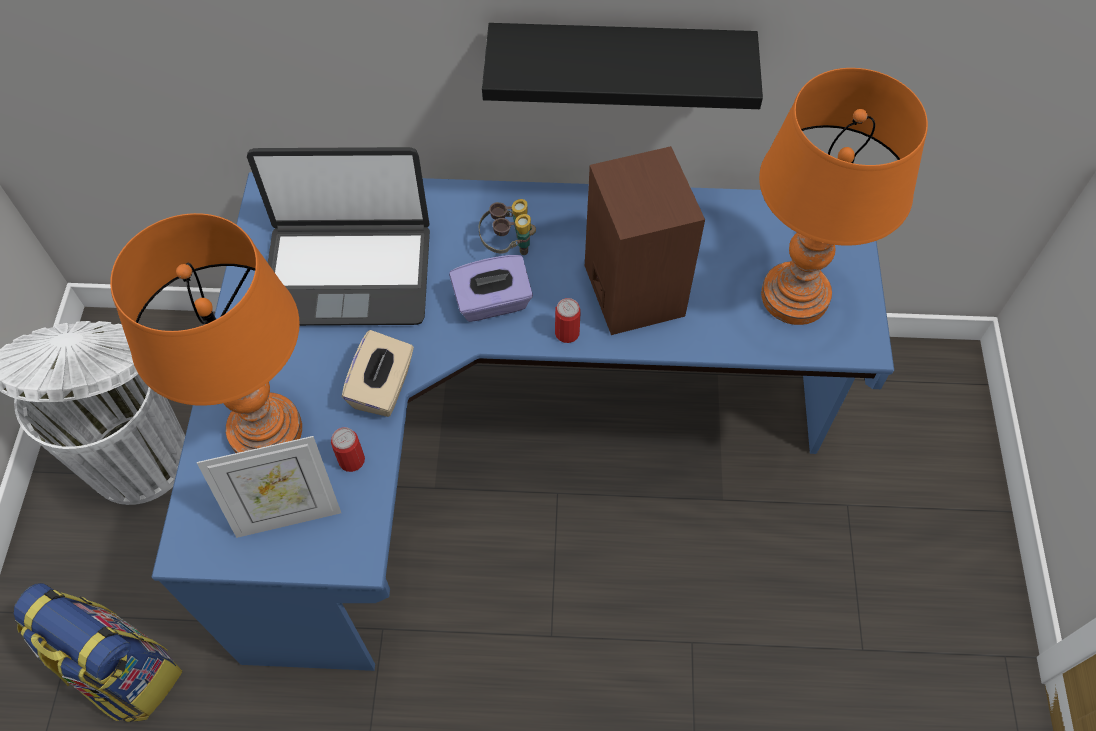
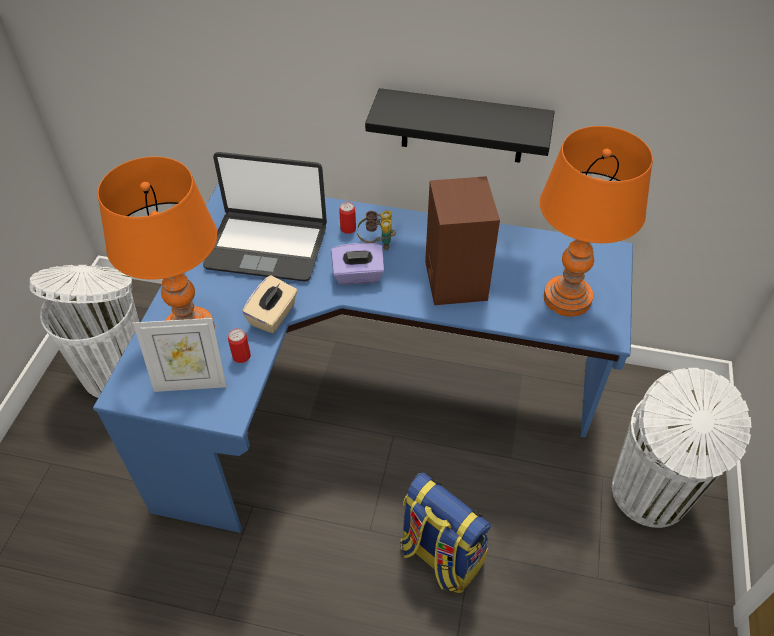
camera: 10 degrees right, 10 degrees down
backpack [14,583,182,722] -> backpack moved to [400,472,491,593]
can [555,298,581,343] -> can moved to [339,202,356,234]
none -> white trash can [612,368,752,528]

